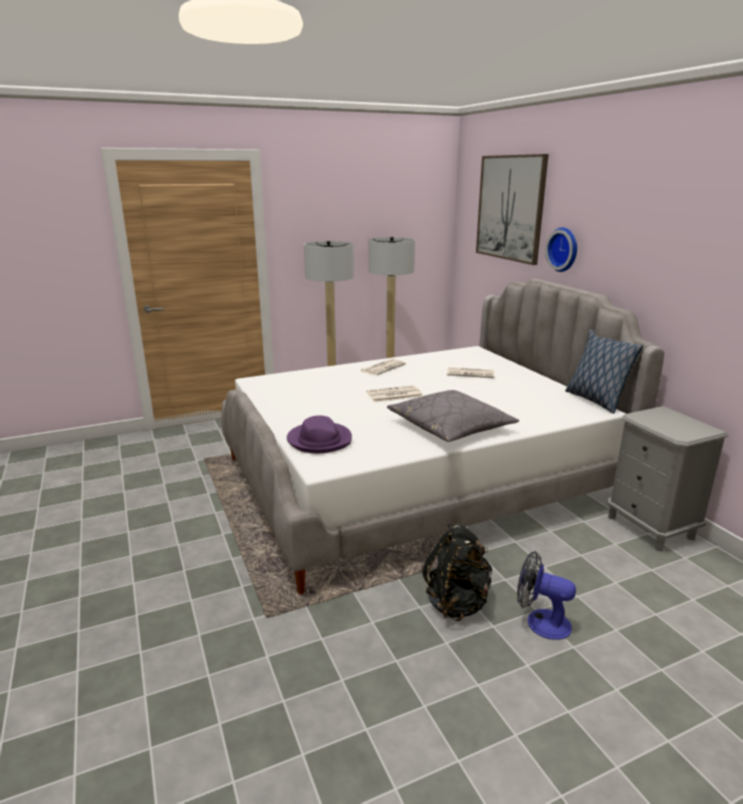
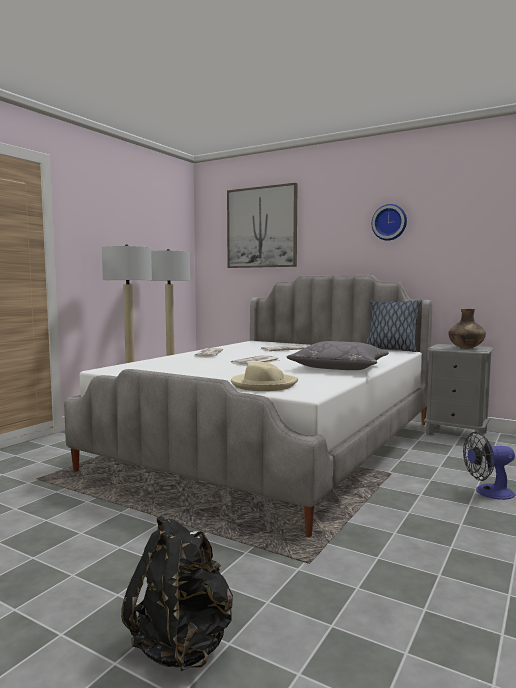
camera: 35 degrees left, 15 degrees down
purple hat [287,415,352,453] -> beige hat [231,362,298,391]
black backpack [422,524,492,621] -> black backpack moved to [121,516,233,671]
wall clock [545,227,577,272] -> wall clock moved to [372,204,407,241]
none -> brown vase [448,309,486,349]

